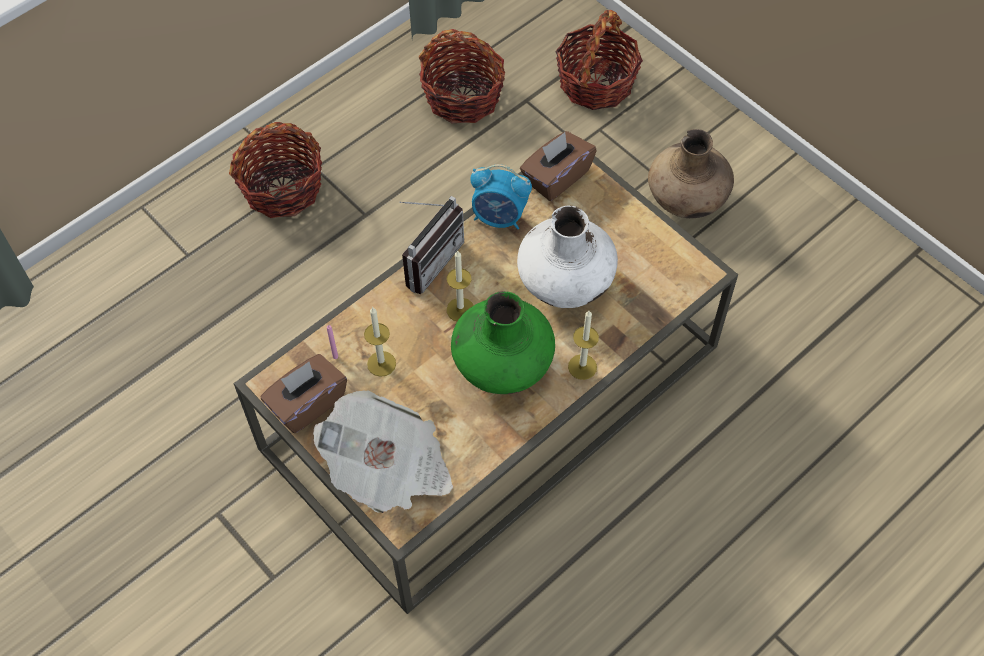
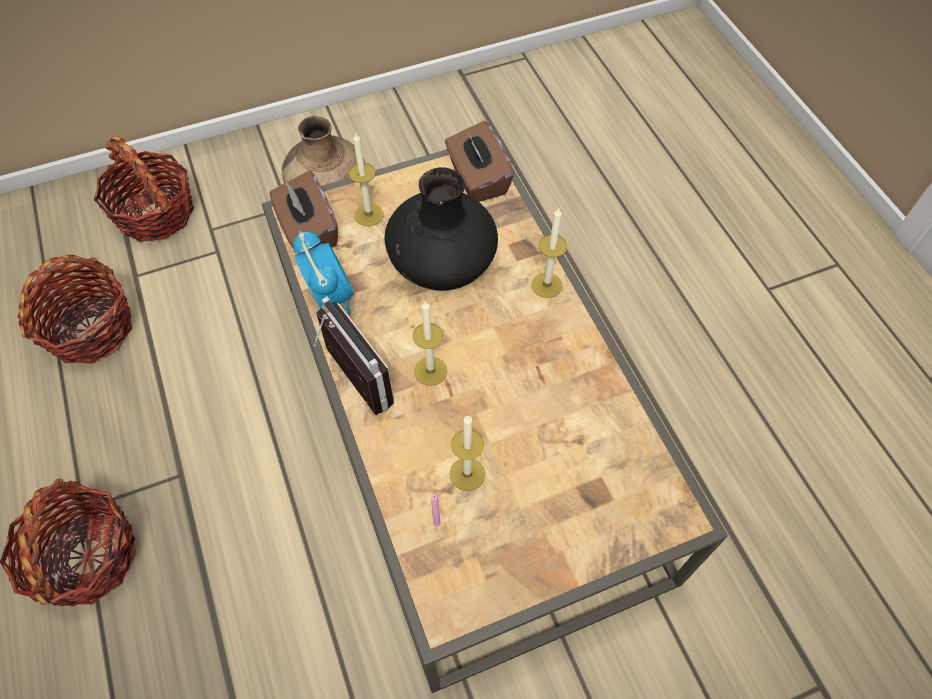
camera: 70 degrees left, 0 degrees up
brown tissue box [261,354,347,433] -> brown tissue box moved to [445,121,514,202]
newspaper [313,390,453,513] -> none
green vase [451,291,555,394] -> none
alarm clock [470,164,532,229] -> alarm clock turned 60 degrees counterclockwise [293,231,354,314]
white vase [517,205,618,308] -> black vase [384,167,498,291]
none -> candle [349,132,384,226]

